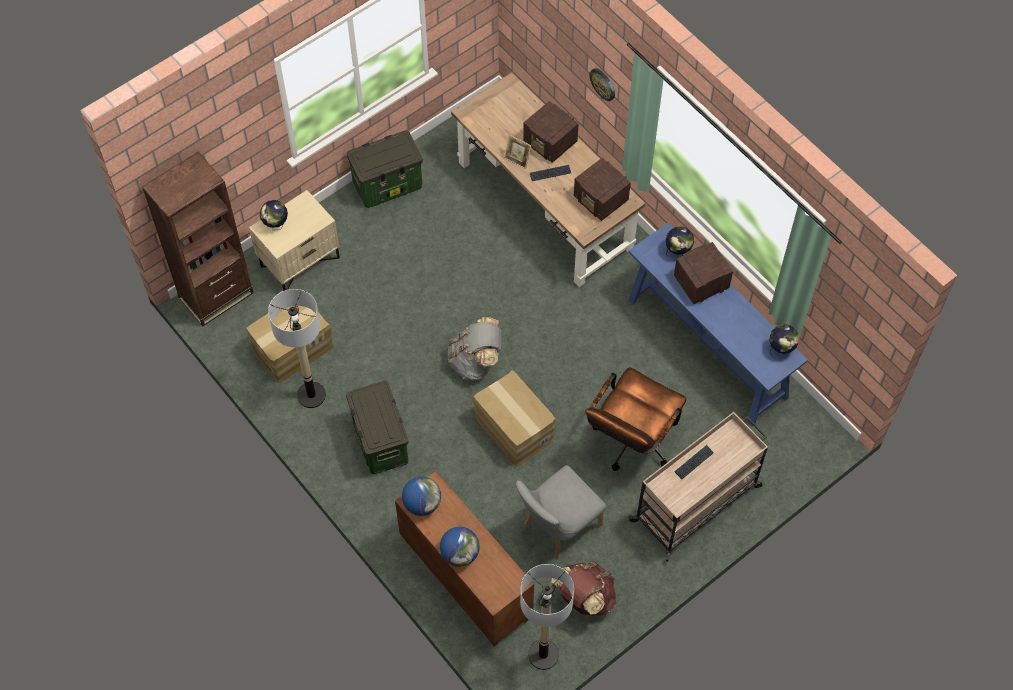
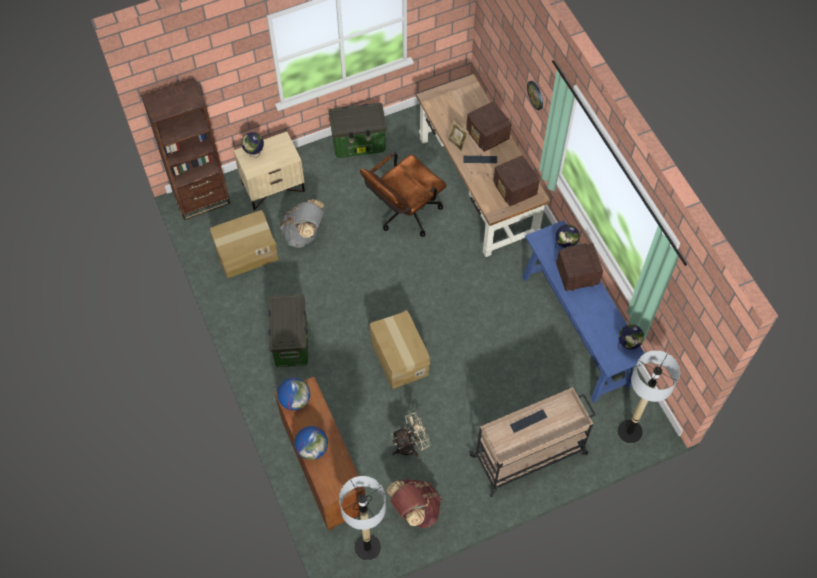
camera: 15 degrees right, 0 degrees up
floor lamp [268,289,326,408] -> floor lamp moved to [618,350,680,443]
grey backpack [448,317,501,381] -> grey backpack moved to [280,199,325,248]
grey chair [516,465,606,559] -> beige fan [391,413,430,457]
brown office chair [585,368,687,471] -> brown office chair moved to [360,152,447,237]

